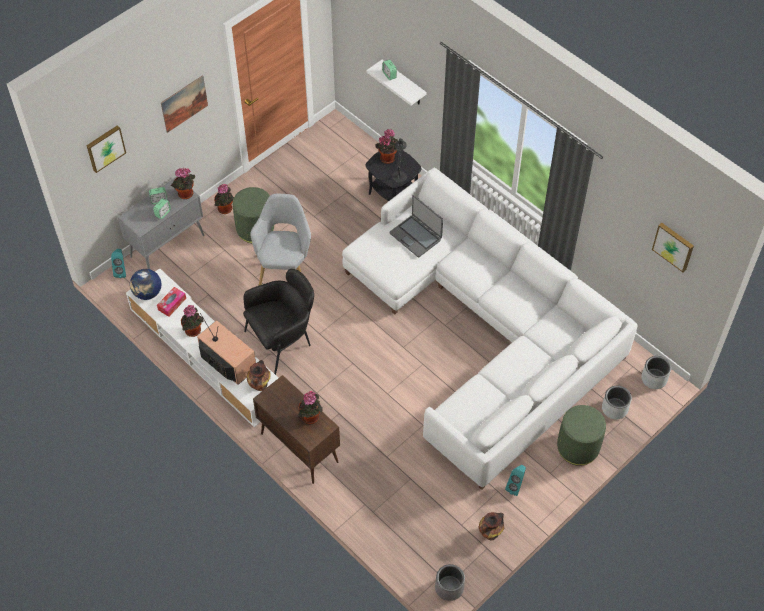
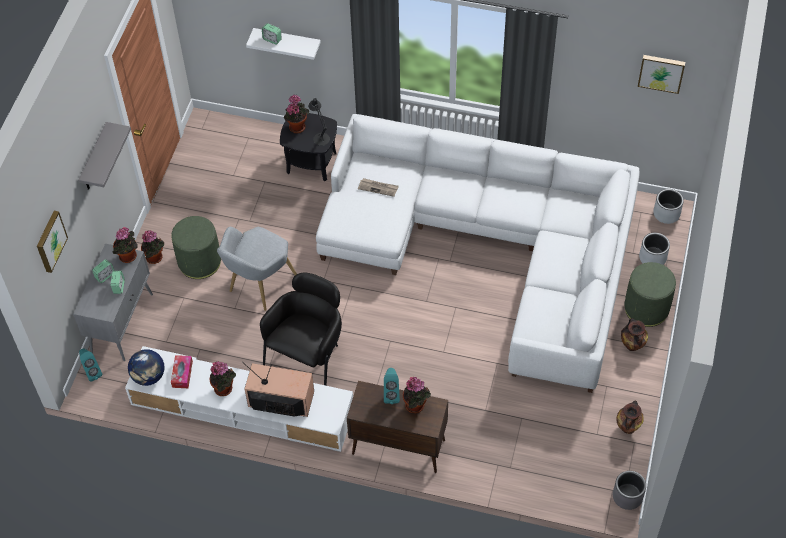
camera: 30 degrees left, 0 degrees up
picture [161,75,208,133] -> grey shelf [78,122,131,190]
vase [247,360,271,391] -> vase moved to [621,318,648,351]
grey armchair [250,194,311,285] -> grey armchair turned 120 degrees counterclockwise [217,226,297,311]
laptop [390,195,443,257] -> newspaper [358,178,399,197]
turquoise speaker [505,465,526,496] -> turquoise speaker moved to [384,368,400,404]

